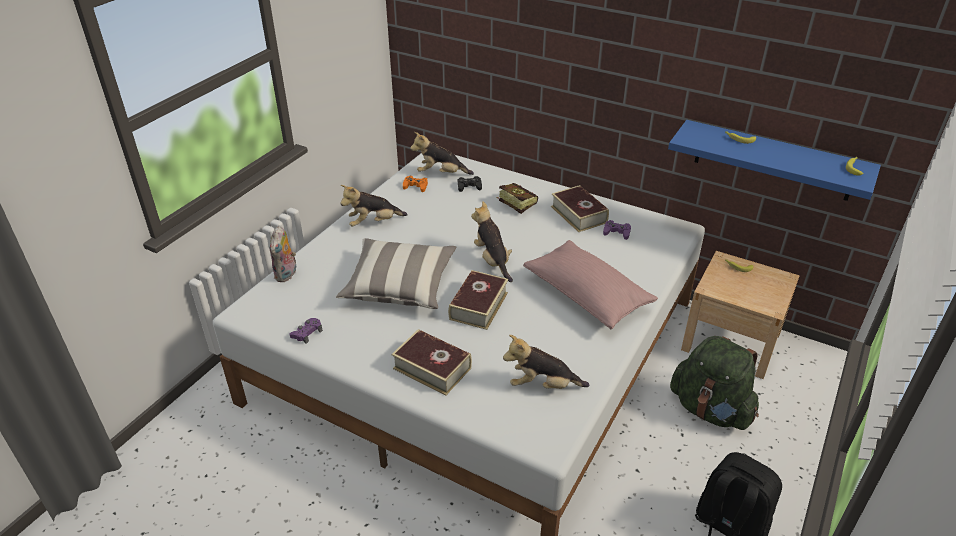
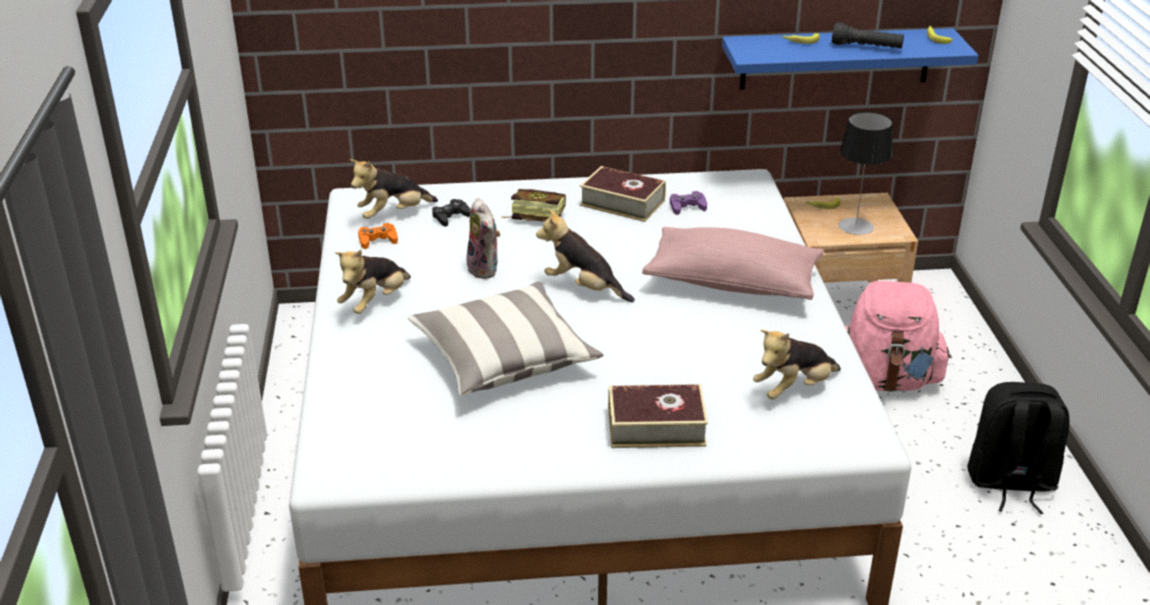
camera: 35 degrees left, 5 degrees down
plush toy [270,226,296,282] -> plush toy moved to [466,198,500,279]
purple game controller [290,318,323,344] -> none
book [448,270,508,330] -> none
green backpack [670,336,759,430] -> pink backpack [845,281,952,392]
none -> black flashlight [832,22,904,48]
none -> table lamp [839,112,893,235]

